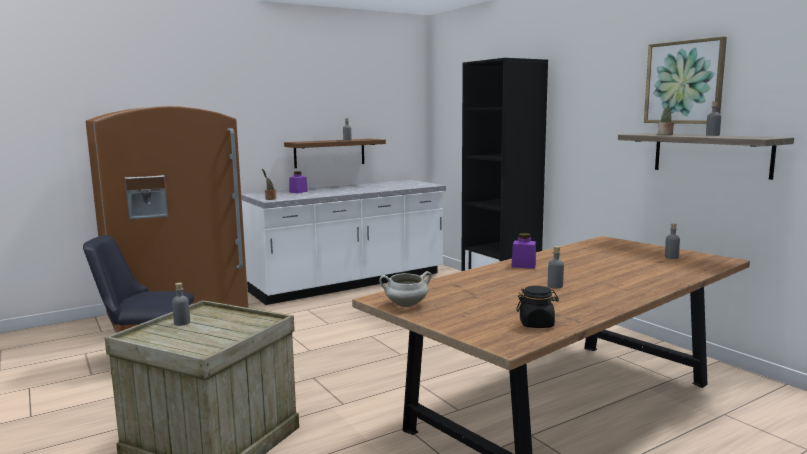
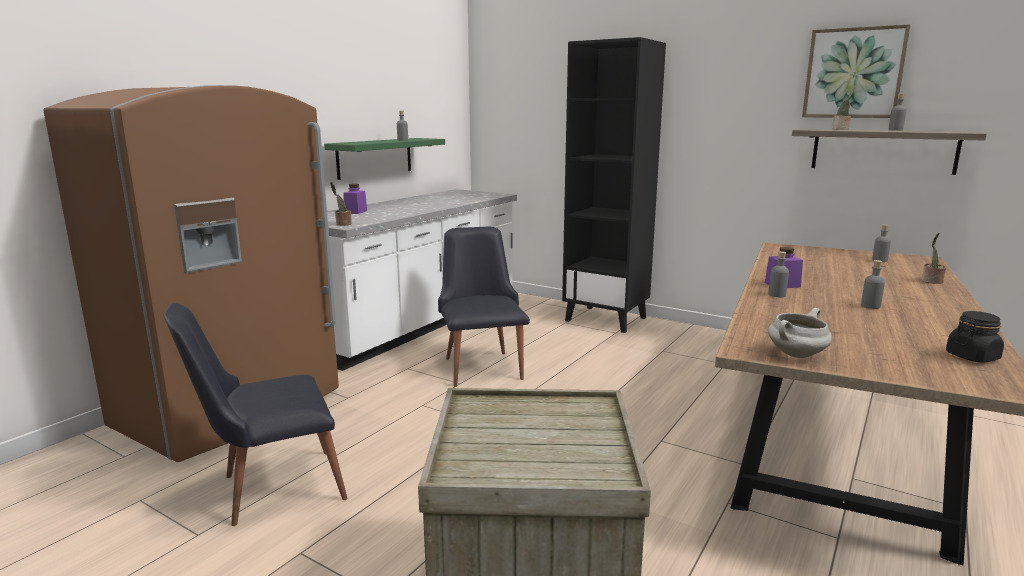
camera: 25 degrees left, 5 degrees up
grey bottle [172,283,190,326] -> grey bottle moved to [768,251,789,297]
brown shelf [284,139,386,168] -> green shelf [324,138,445,180]
none -> black chair [438,227,530,387]
none -> potted plant [922,233,946,284]

